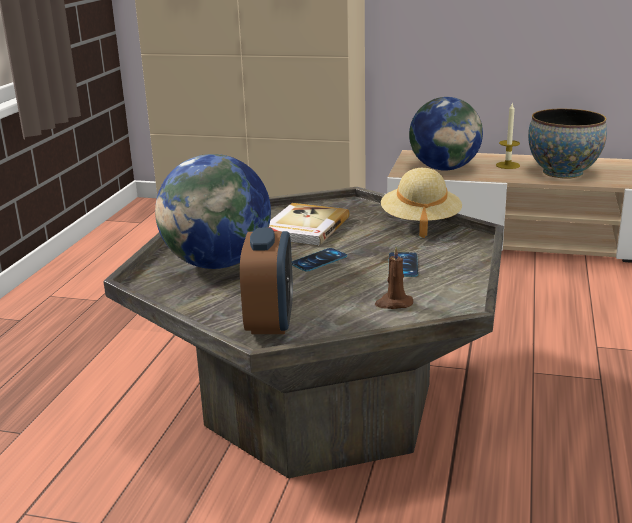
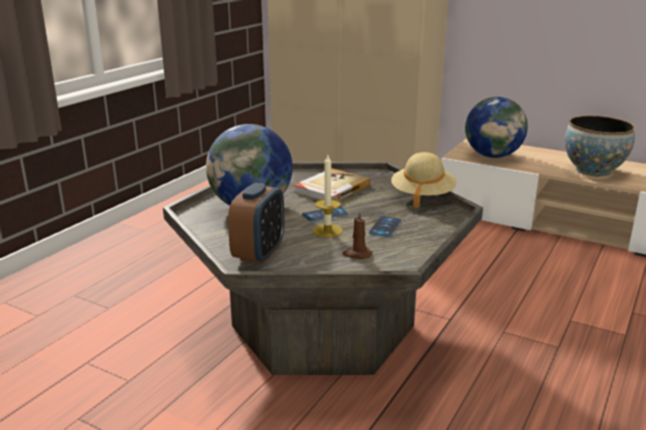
camera: 15 degrees right, 0 degrees up
candle [496,103,520,169] -> candle moved to [313,155,343,238]

